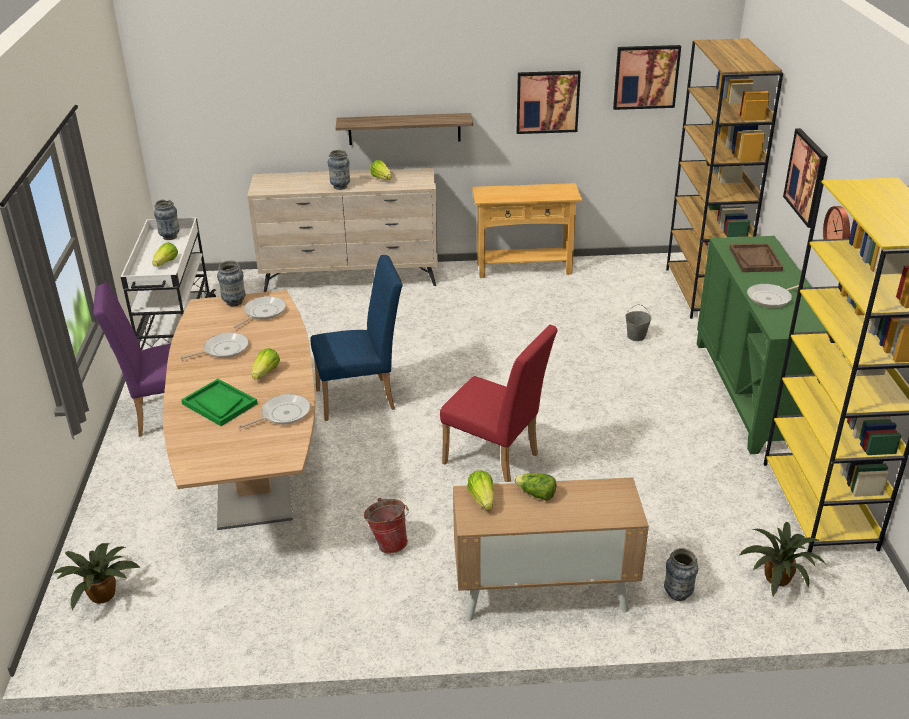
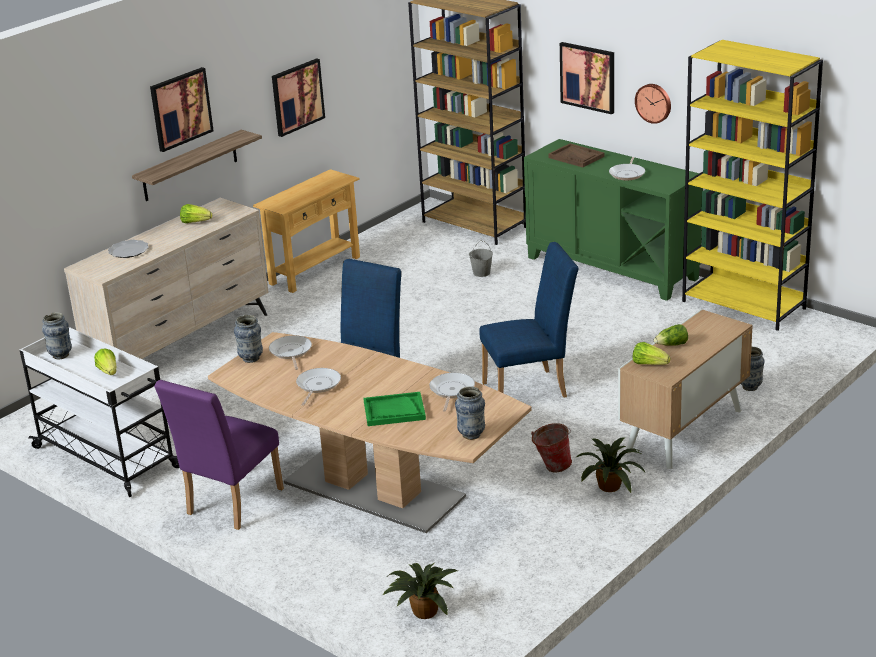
camera: 45 degrees left, 5 degrees down
lettuce [252,348,280,380] -> none
vase [328,150,350,190] -> vase moved to [455,386,485,440]
red chair [440,325,558,482] -> blue chair [479,242,579,398]
picture [613,45,681,110] -> picture moved to [150,67,214,152]
potted plant [740,522,826,596] -> potted plant moved to [575,437,645,493]
none -> plate [108,240,149,258]

